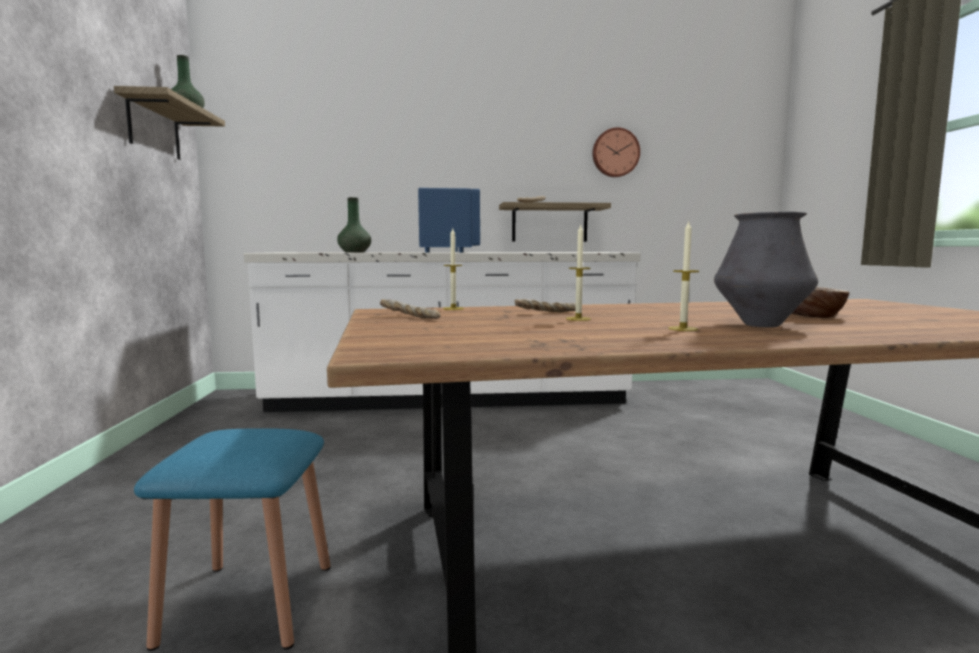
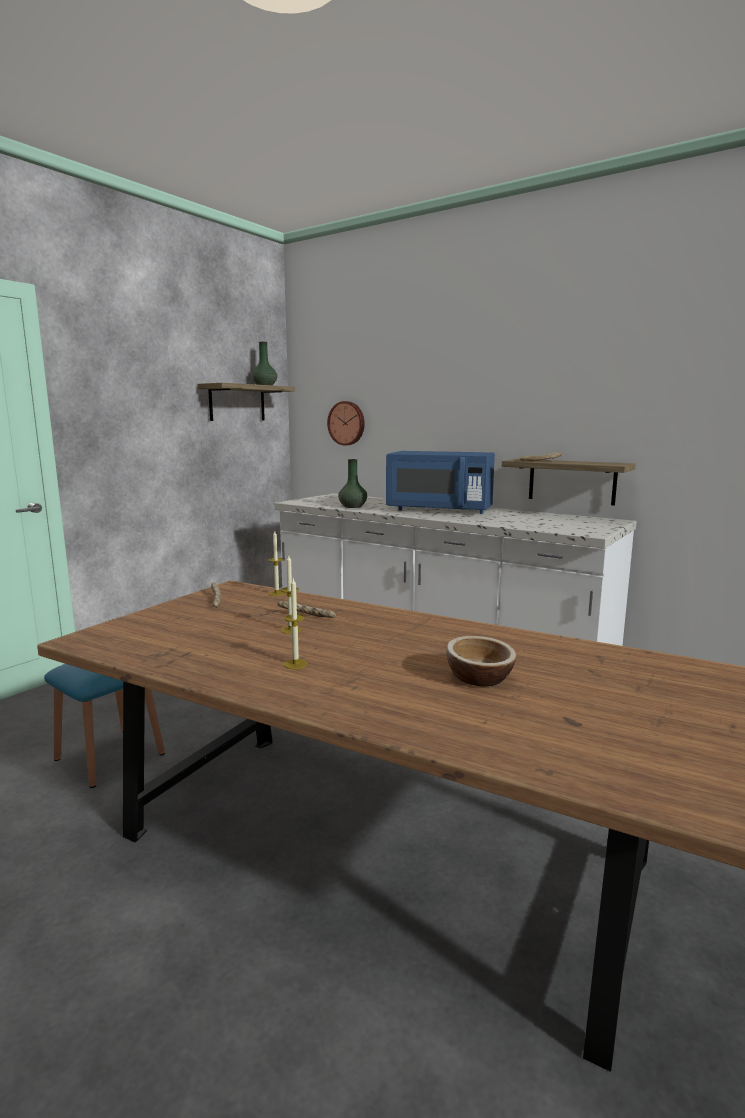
camera: 40 degrees right, 5 degrees up
blue microwave [418,188,480,253] -> blue microwave turned 75 degrees clockwise [386,451,495,514]
wall clock [592,127,640,177] -> wall clock moved to [327,401,365,445]
vase [714,212,818,327] -> none

